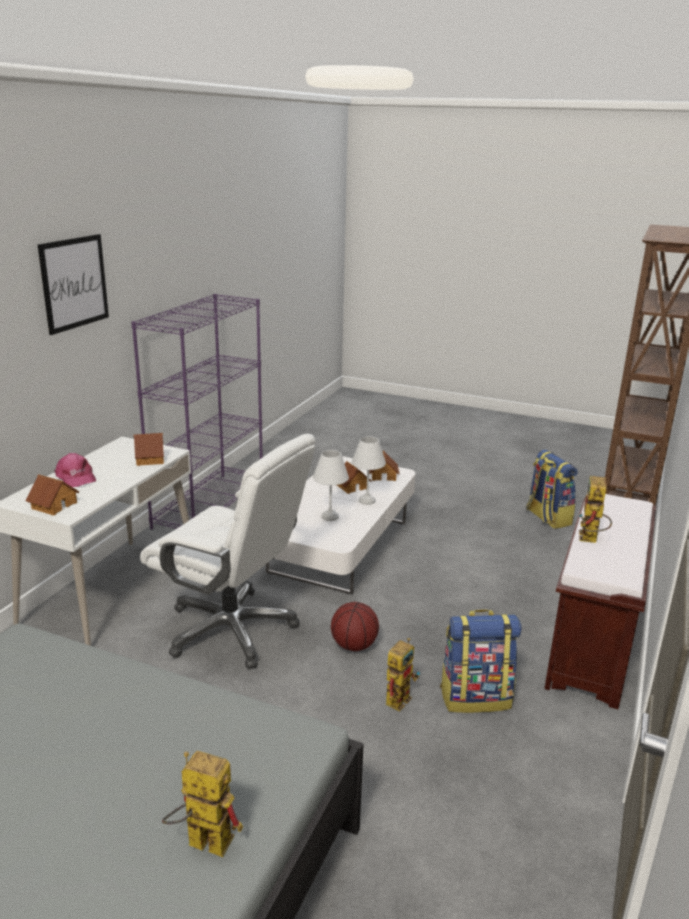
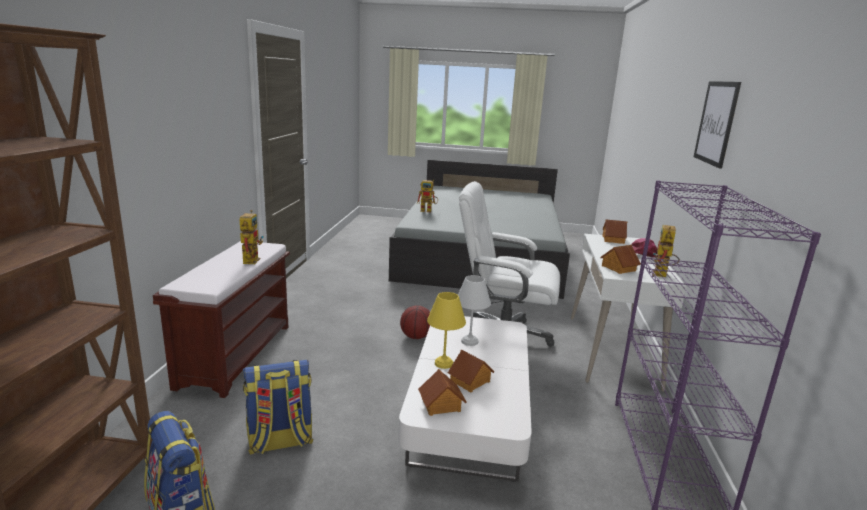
camera: 165 degrees right, 5 degrees down
white table lamp [351,437,386,505] -> yellow table lamp [427,292,466,369]
toy robot [386,638,420,711] -> toy robot moved to [653,225,680,277]
backpack [440,610,521,713] -> backpack moved to [243,360,313,455]

